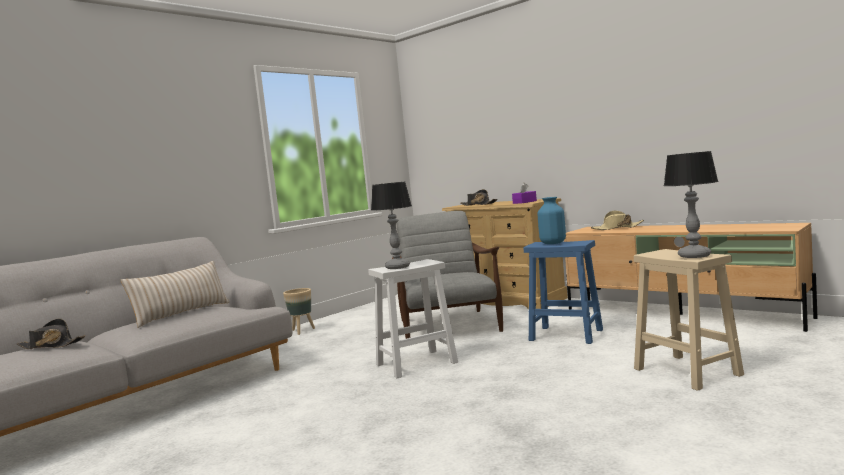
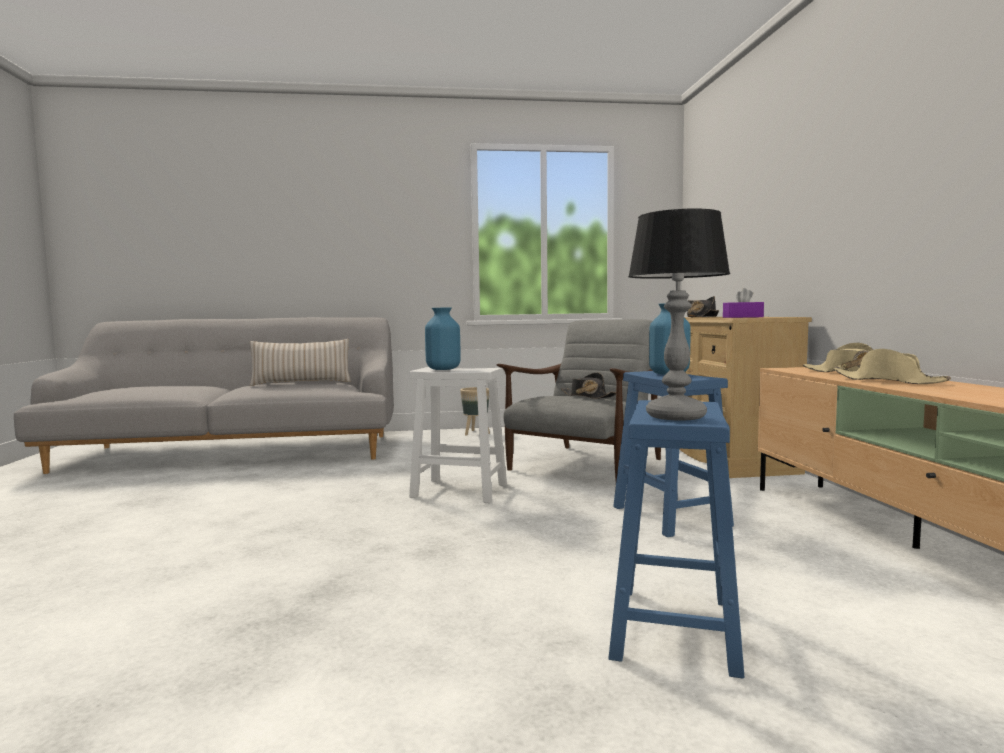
camera: 40 degrees right, 0 degrees up
black hat [17,318,86,349] -> black hat moved to [561,372,616,399]
table lamp [371,182,412,269] -> blue vase [425,308,461,370]
beige stool [634,249,744,391] -> blue stool [608,400,744,679]
none -> beige hat [833,349,951,384]

